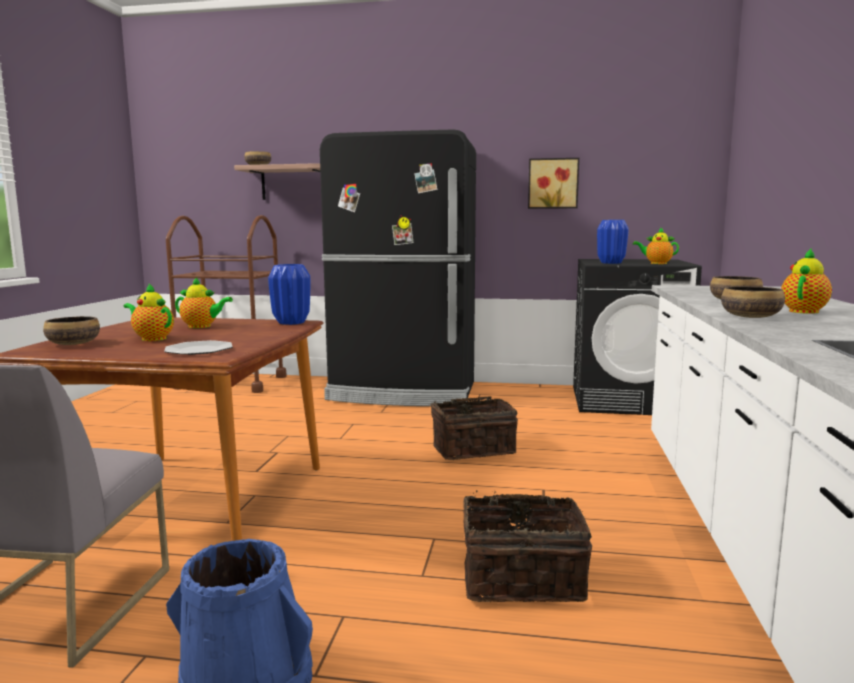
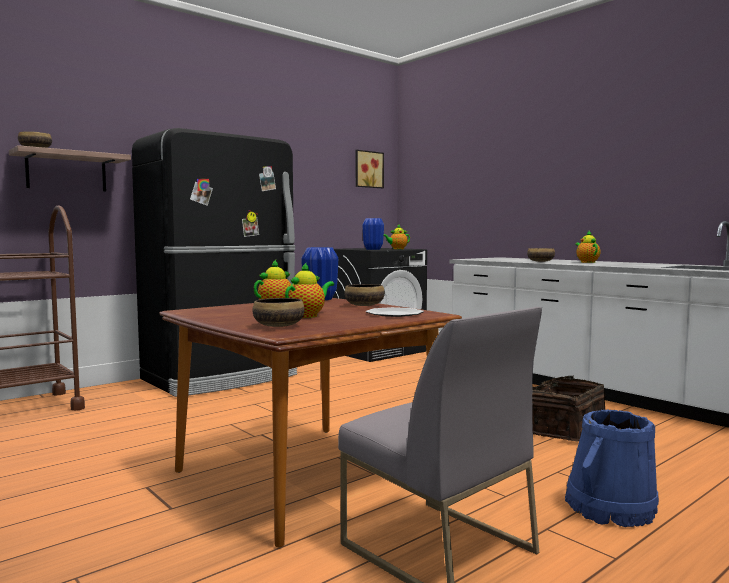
camera: 50 degrees left, 5 degrees down
teapot [124,284,174,341] -> teapot turned 150 degrees clockwise [285,262,334,318]
basket [430,396,518,460] -> none
picture [528,158,579,209] -> picture moved to [356,150,384,188]
bowl [721,286,785,318] -> bowl moved to [344,284,385,306]

